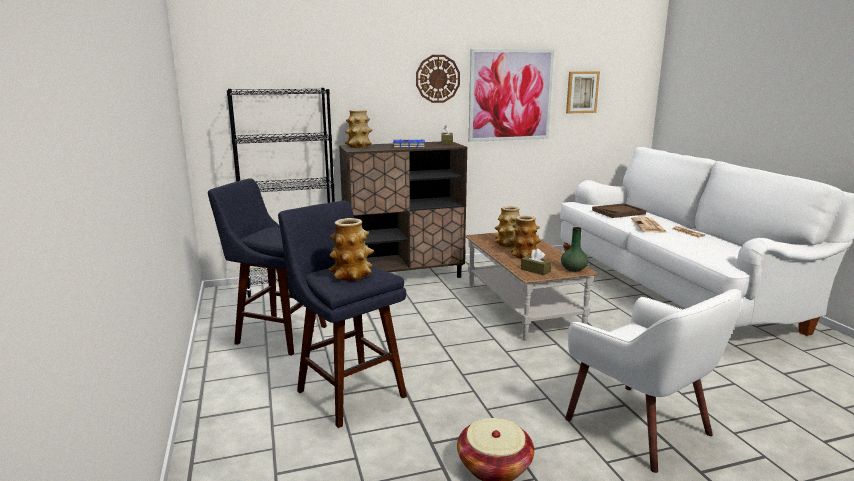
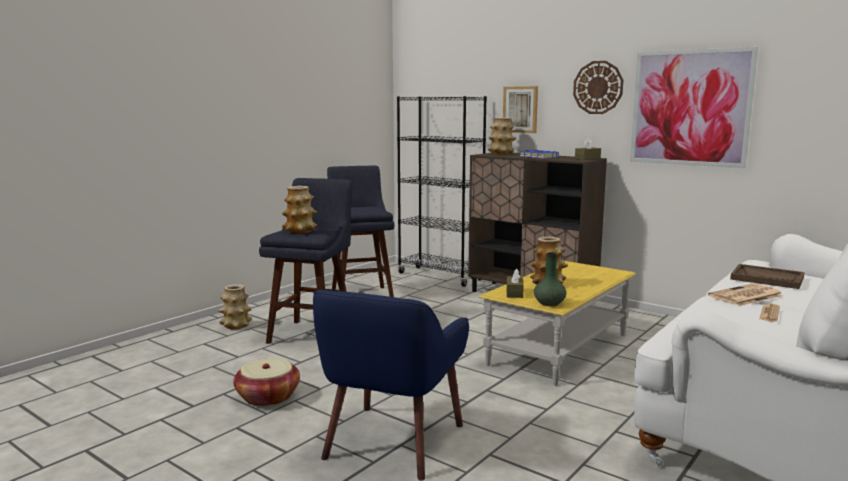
camera: 55 degrees right, 5 degrees down
brown coffee table [465,232,599,341] -> yellow coffee table [479,260,636,386]
vase [495,206,520,247] -> vase moved to [218,284,252,330]
white armchair [565,289,742,473] -> blue armchair [313,290,469,480]
picture [566,72,600,114] -> picture moved to [503,86,538,133]

